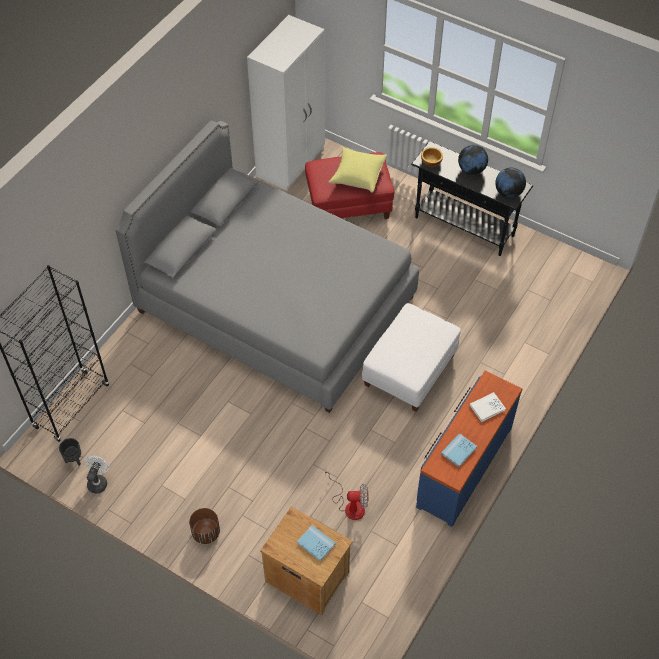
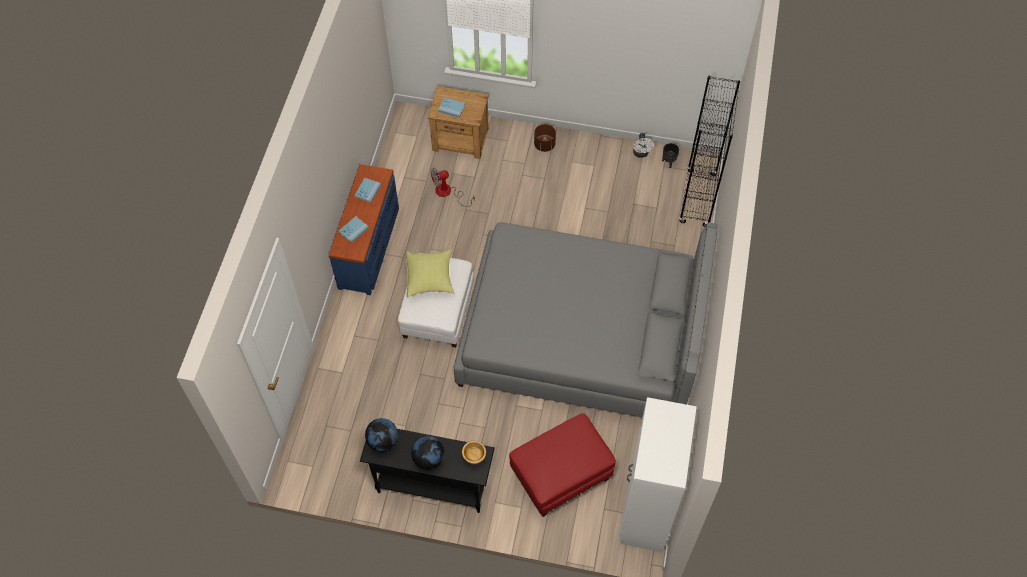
camera: 160 degrees right, 5 degrees up
yellow pillow [329,147,387,193] -> yellow pillow moved to [406,249,454,297]
white book [470,392,506,422] -> blue book [339,216,369,243]

